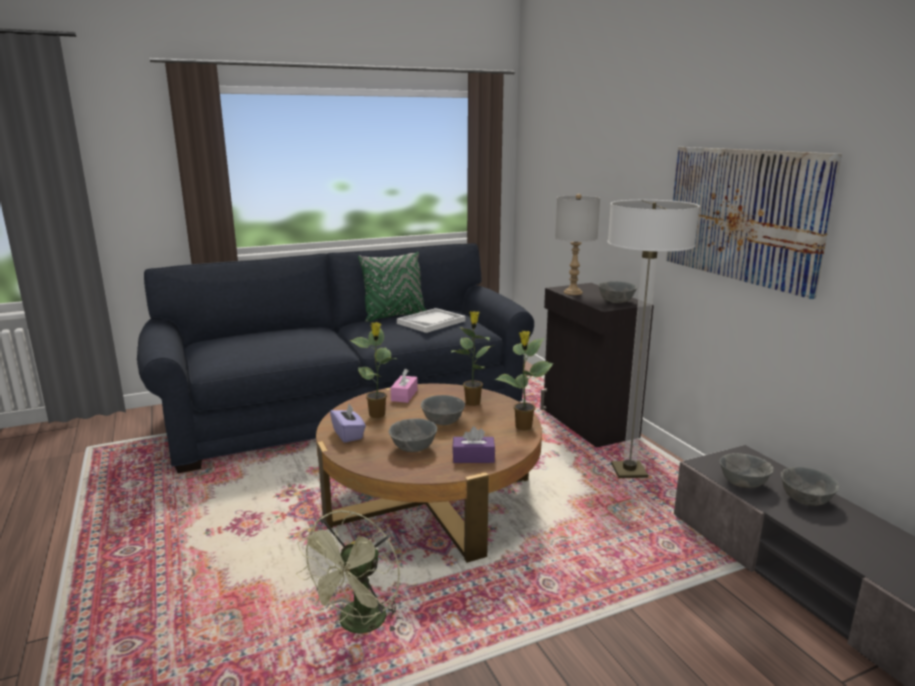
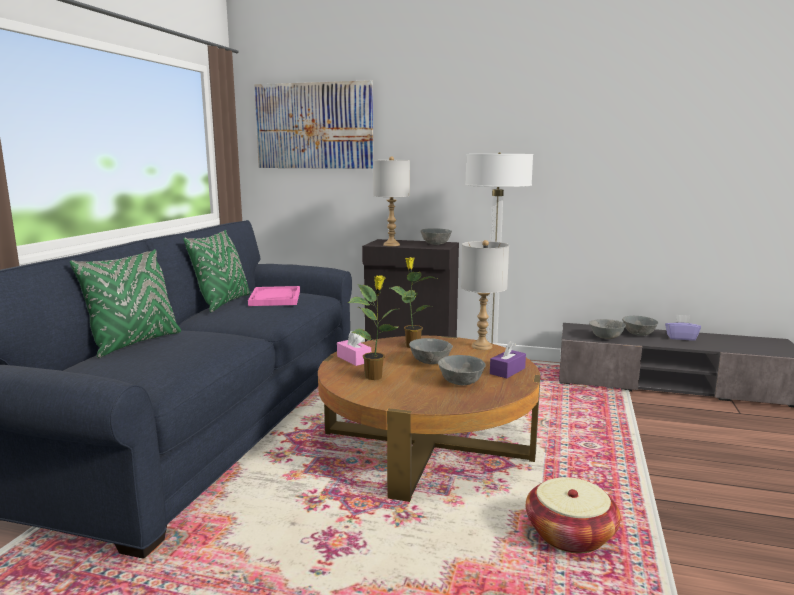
camera: 50 degrees left, 5 degrees down
green fan [296,510,401,633] -> basket [526,477,621,553]
purple tissue box [330,404,366,443] -> purple tissue box moved to [665,314,701,341]
white tray [397,308,466,333] -> pink tray [248,286,300,306]
potted plant [495,331,554,431] -> grey table lamp [461,240,509,350]
picture [666,147,842,299] -> picture moved to [254,80,374,169]
none -> green pillow [70,249,181,358]

